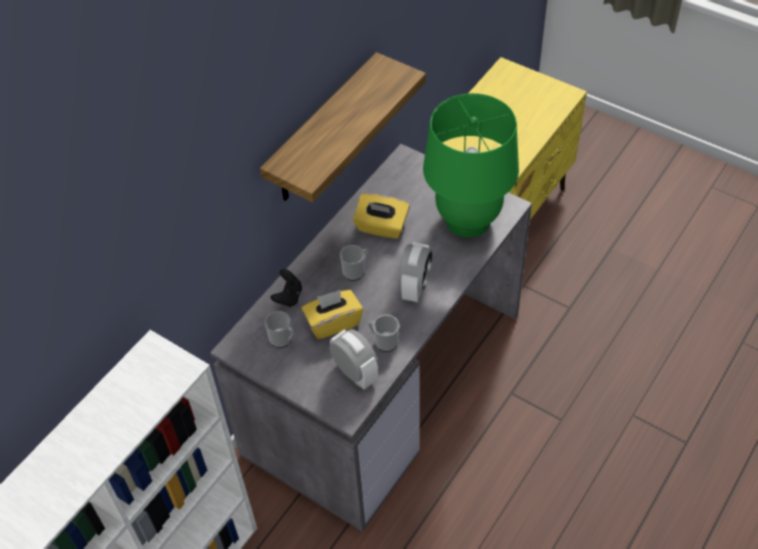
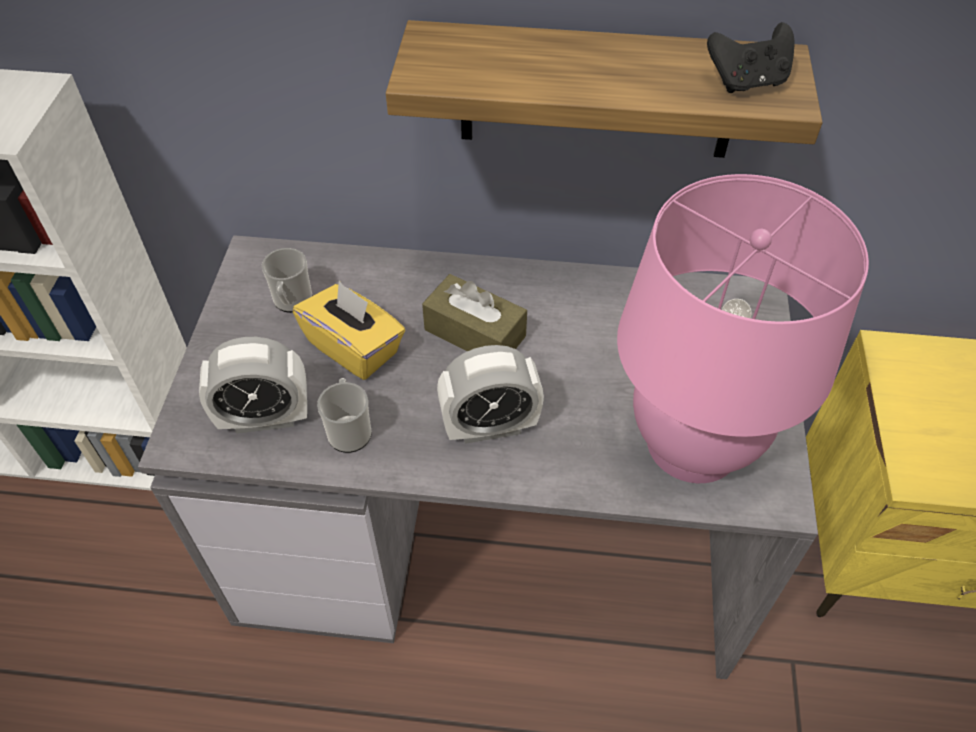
camera: 60 degrees right, 0 degrees up
black game controller [271,269,302,307] -> black game controller moved to [707,22,794,93]
alarm clock [329,329,378,390] -> alarm clock turned 60 degrees clockwise [199,337,307,434]
mug [340,245,368,281] -> brown tissue box [422,274,527,351]
yellow tissue box [353,194,410,239] -> none
green table lamp [423,93,519,237] -> pink table lamp [617,174,869,483]

